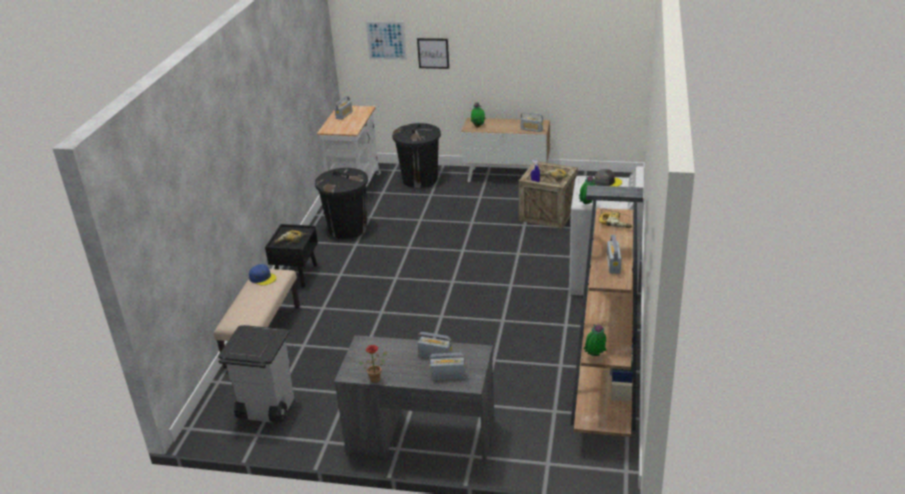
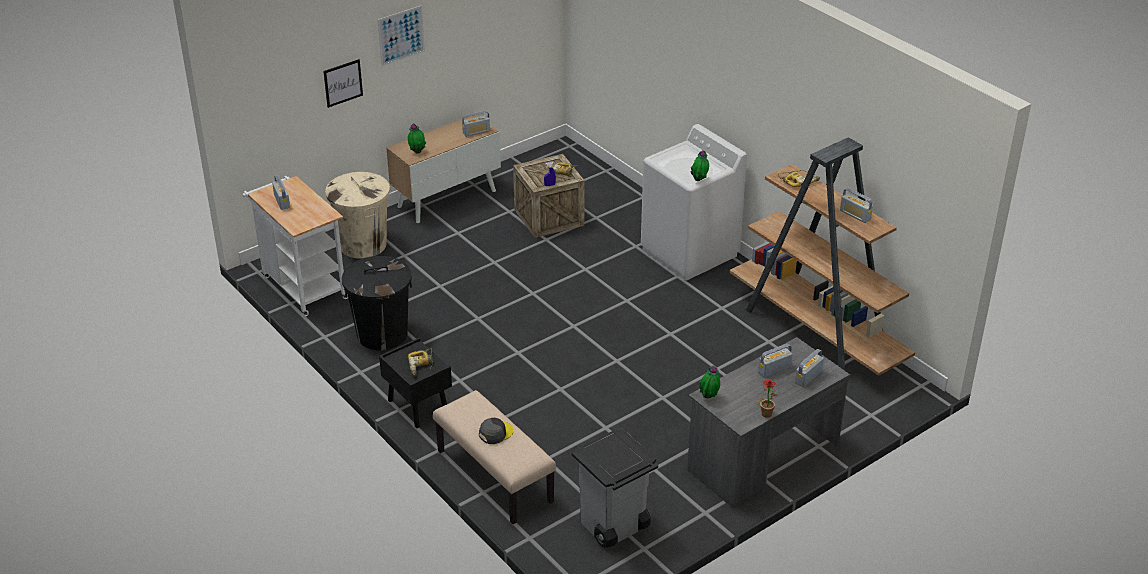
camera: 50 degrees left, 5 degrees up
blue cap [249,264,277,285] -> none
picture [365,21,407,60] -> picture moved to [378,5,425,66]
black trash can [392,123,441,188] -> beige trash can [325,172,390,259]
potted plant [584,324,607,356] -> potted plant moved to [699,365,720,398]
grey cap [594,169,622,186] -> grey cap moved to [479,418,514,444]

